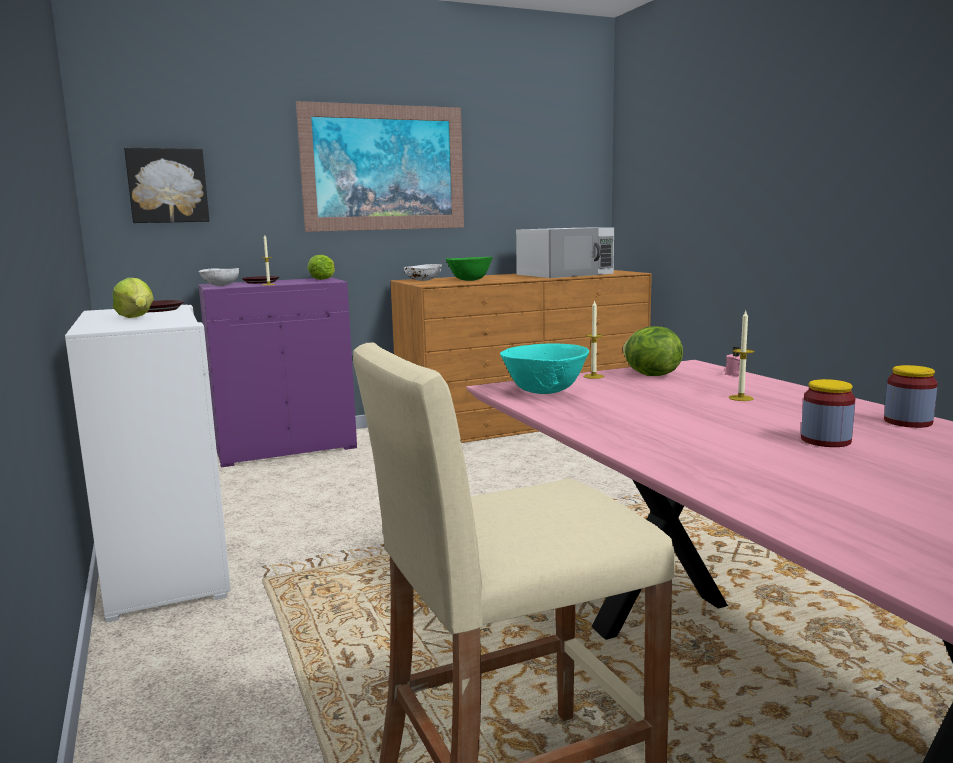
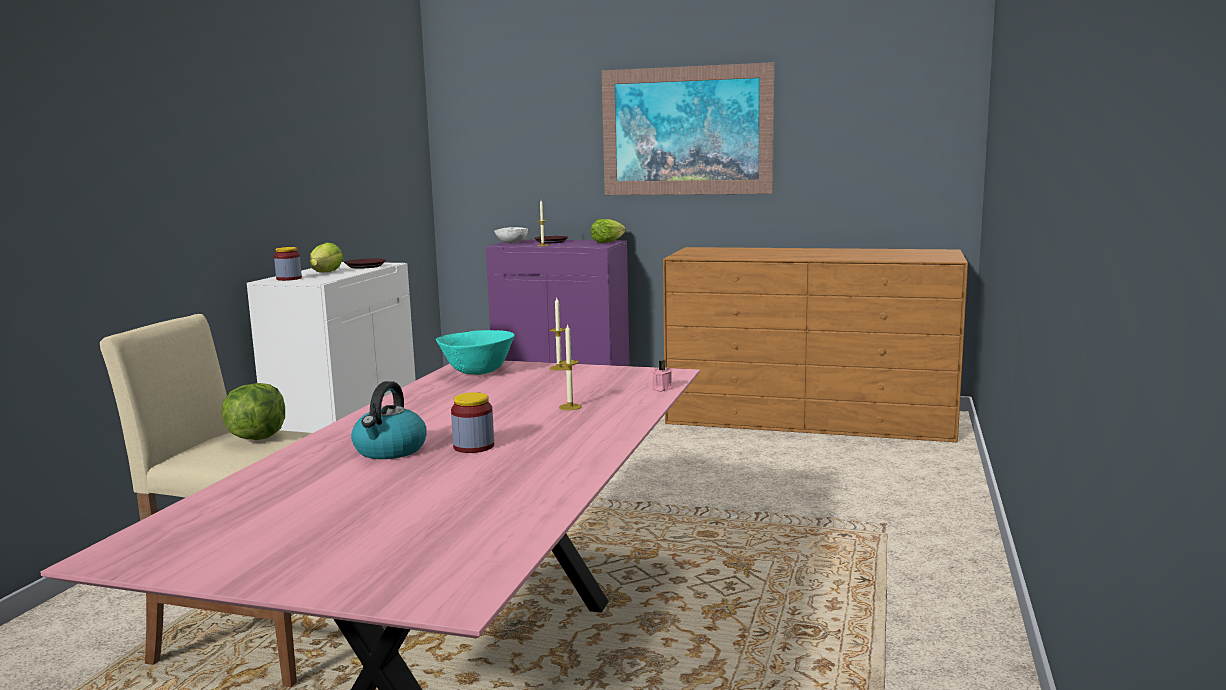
camera: 40 degrees right, 0 degrees up
picture [124,148,209,223] -> none
white bowl [404,264,442,281] -> none
green bowl [445,257,493,281] -> none
white microwave [516,227,614,278] -> none
lettuce [623,326,683,376] -> lettuce moved to [222,383,285,440]
jar [884,365,938,428] -> jar moved to [274,247,302,281]
none -> kettle [351,381,427,459]

